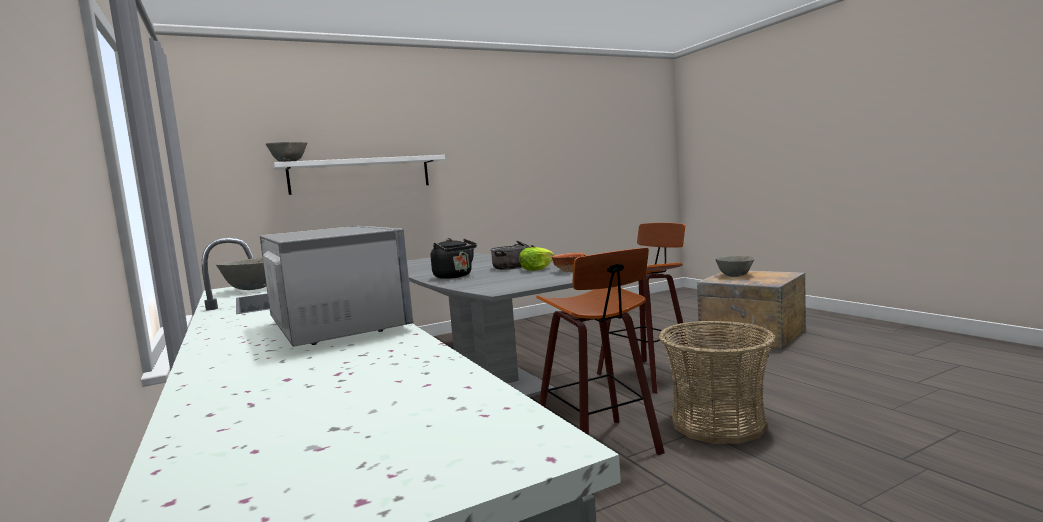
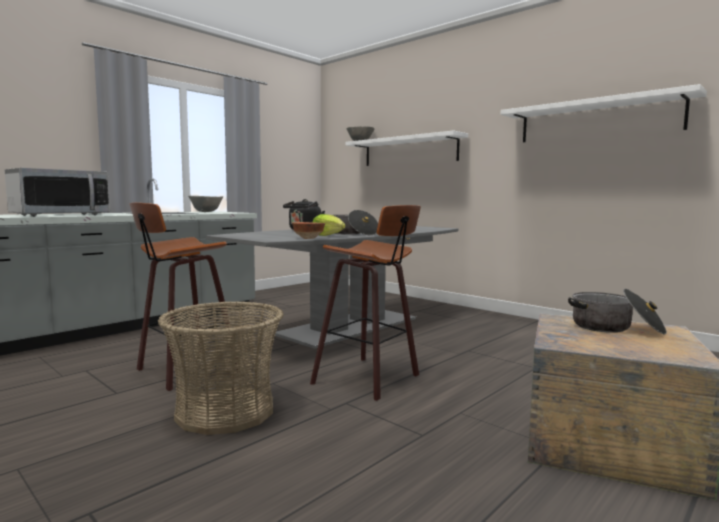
camera: 70 degrees right, 0 degrees up
grey bowl [715,256,755,277] -> cooking pot [568,289,667,335]
none -> white shelf [501,84,707,142]

